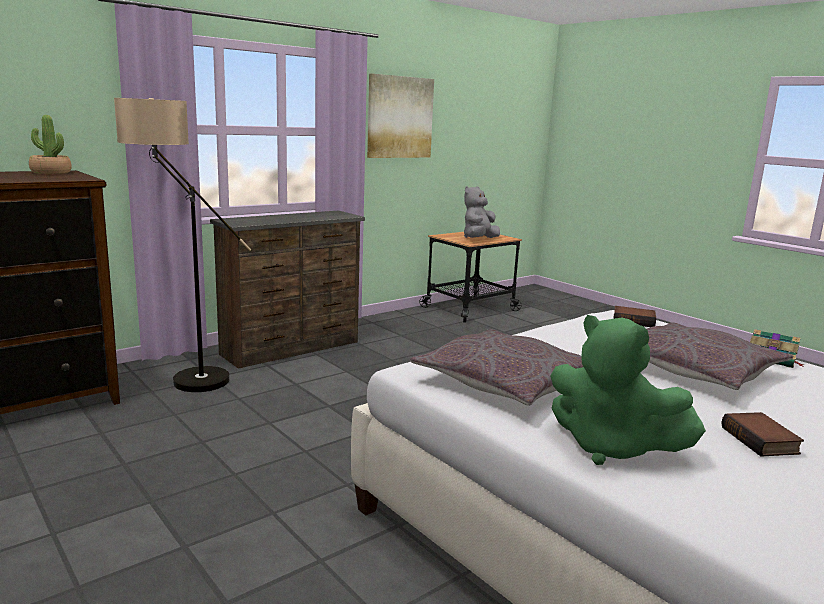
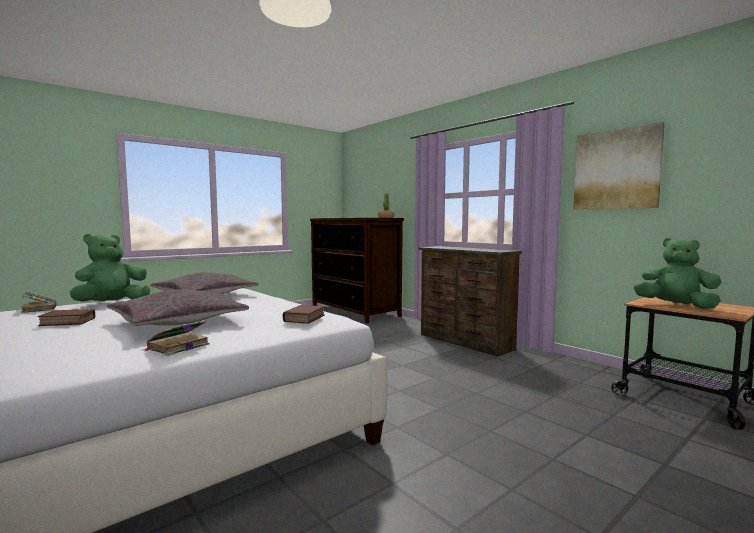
camera: 90 degrees right, 10 degrees down
floor lamp [114,98,251,392] -> none
grey plush toy [464,186,500,238] -> green plush toy [633,238,721,309]
none -> book [21,291,57,313]

